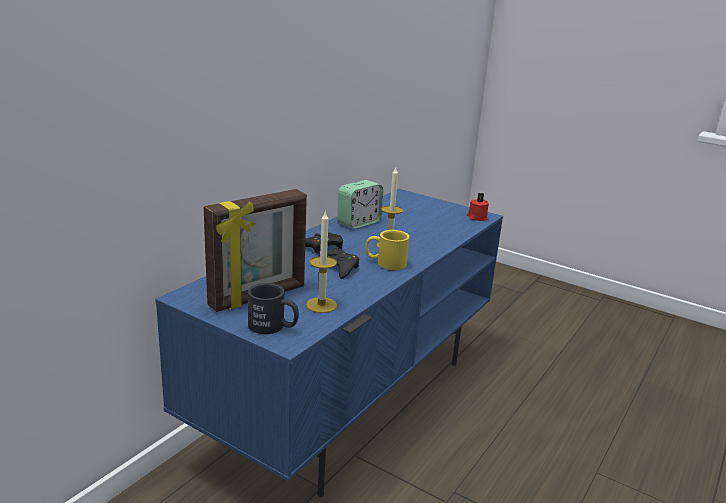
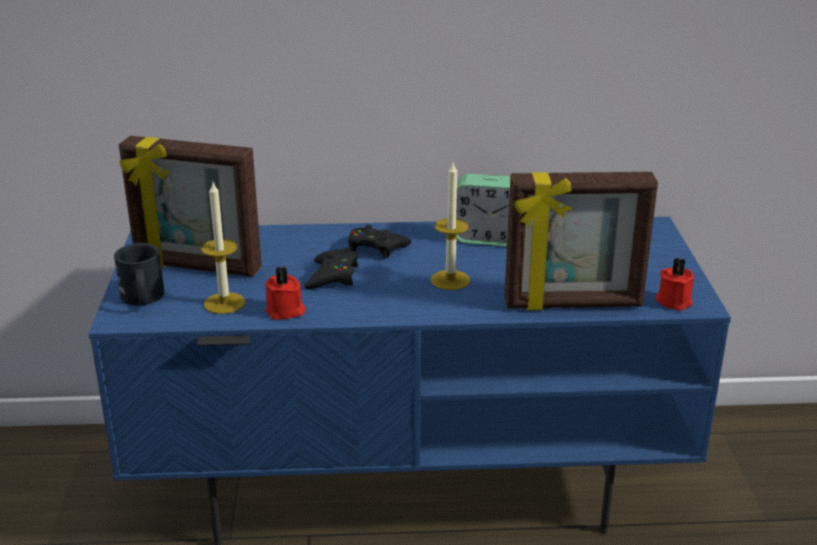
camera: 55 degrees right, 5 degrees up
yellow mug [365,230,410,270] -> none
none -> red candle [265,267,305,320]
none -> picture frame [505,172,658,310]

